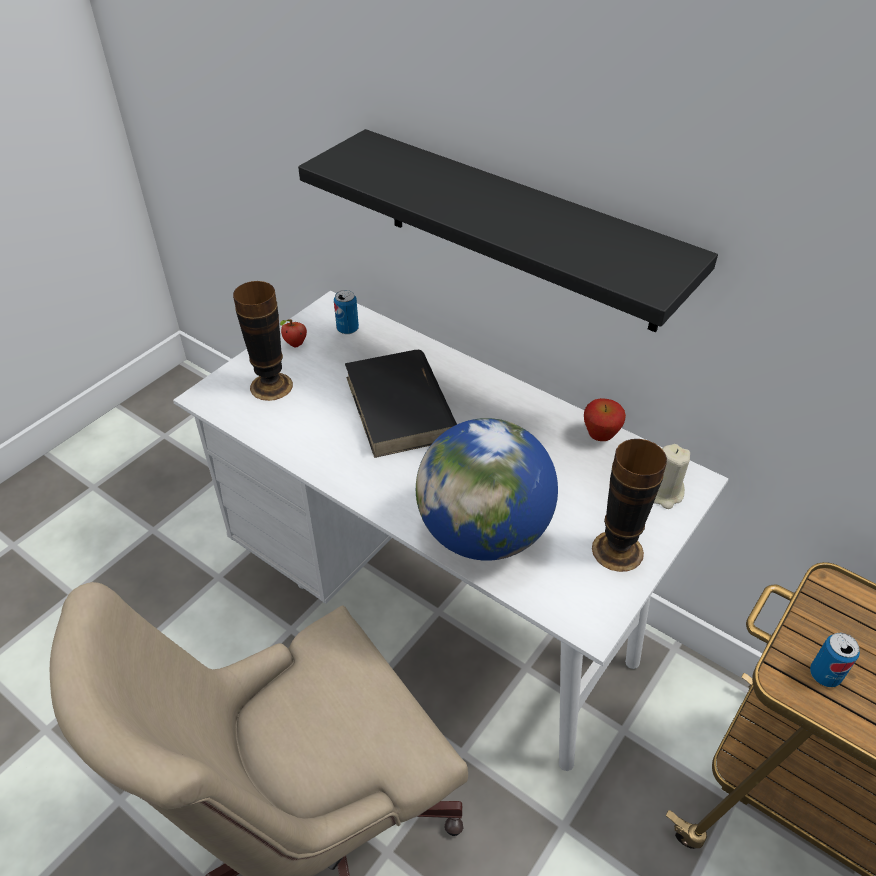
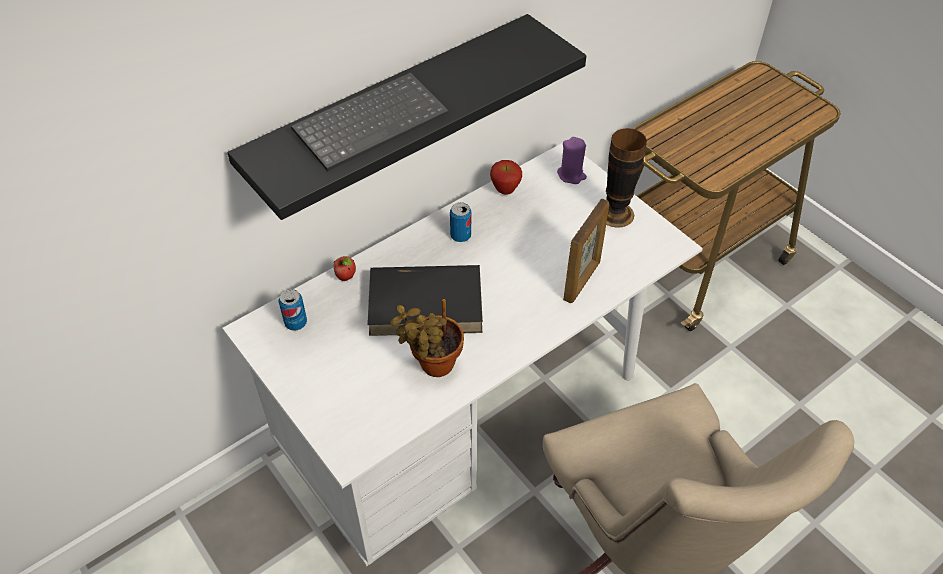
camera: 75 degrees left, 5 degrees up
vase [233,281,293,401] -> none
apple [280,319,307,348] -> apple moved to [334,256,356,281]
globe [416,418,558,561] -> picture frame [563,198,609,303]
beige candle [654,444,690,509] -> purple candle [557,137,587,184]
can [810,633,860,687] -> can moved to [450,202,471,242]
none -> keyboard [291,72,448,172]
none -> potted plant [390,299,464,377]

